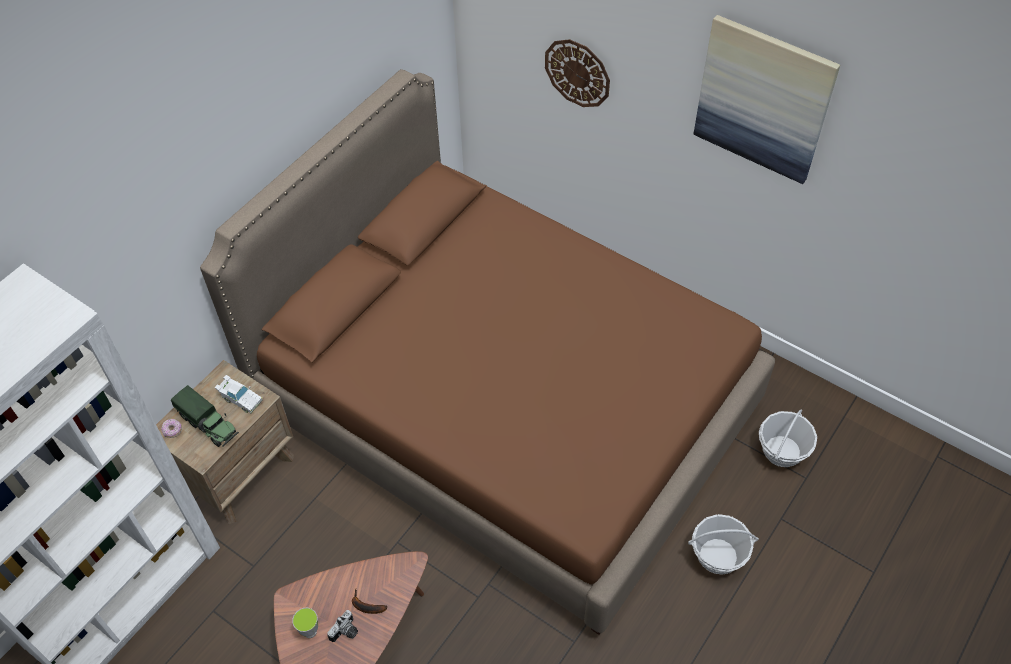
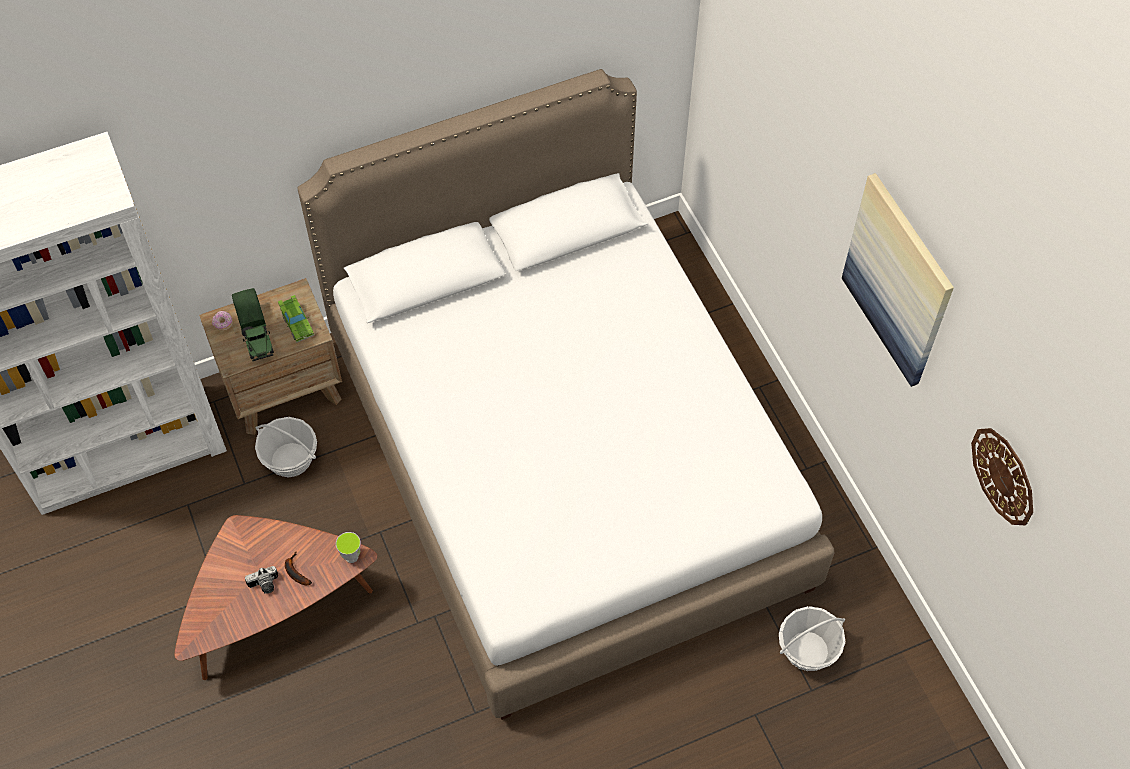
camera: 30 degrees right, 5 degrees up
brown bed [200,69,775,635] -> white bed [298,69,834,720]
white toy car [214,375,263,414] -> green toy car [278,295,314,343]
cup [292,608,318,638] -> cup moved to [336,532,361,563]
wall clock [545,39,610,107] -> wall clock moved to [971,428,1033,525]
basket [688,514,759,575] -> basket moved to [255,417,317,477]

